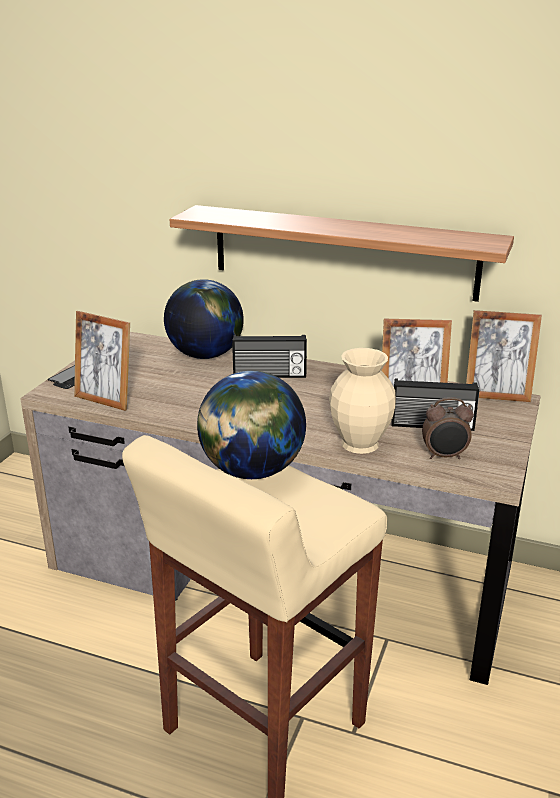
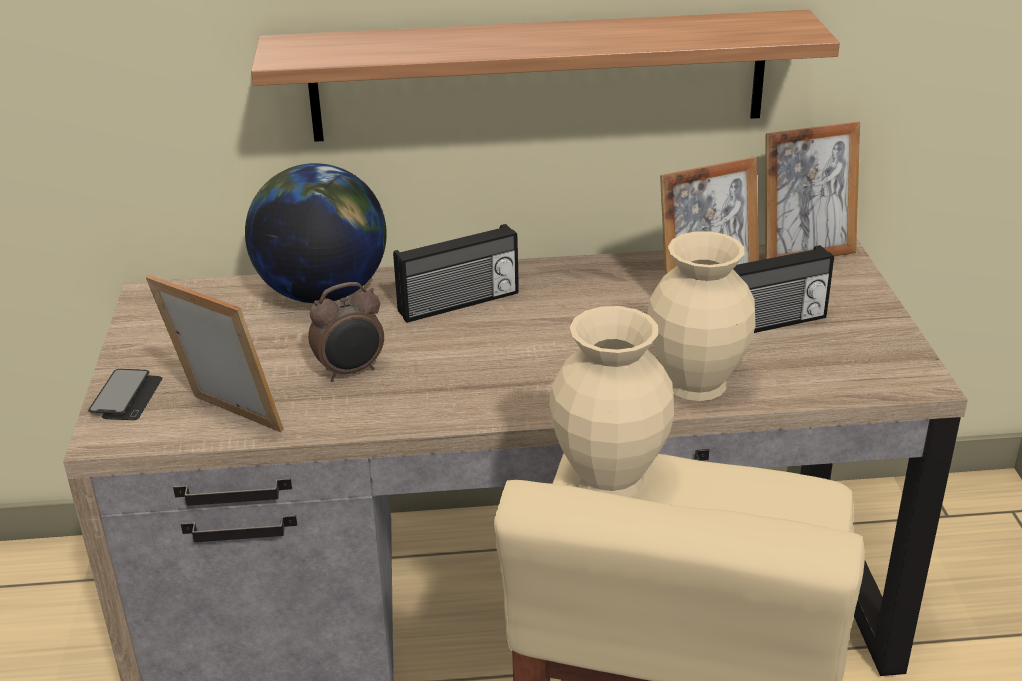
camera: 25 degrees left, 5 degrees up
picture frame [74,311,130,411] -> picture frame turned 150 degrees counterclockwise [146,275,284,432]
globe [197,371,306,479] -> beige vase [549,306,674,497]
alarm clock [422,397,474,459] -> alarm clock moved to [308,282,384,381]

